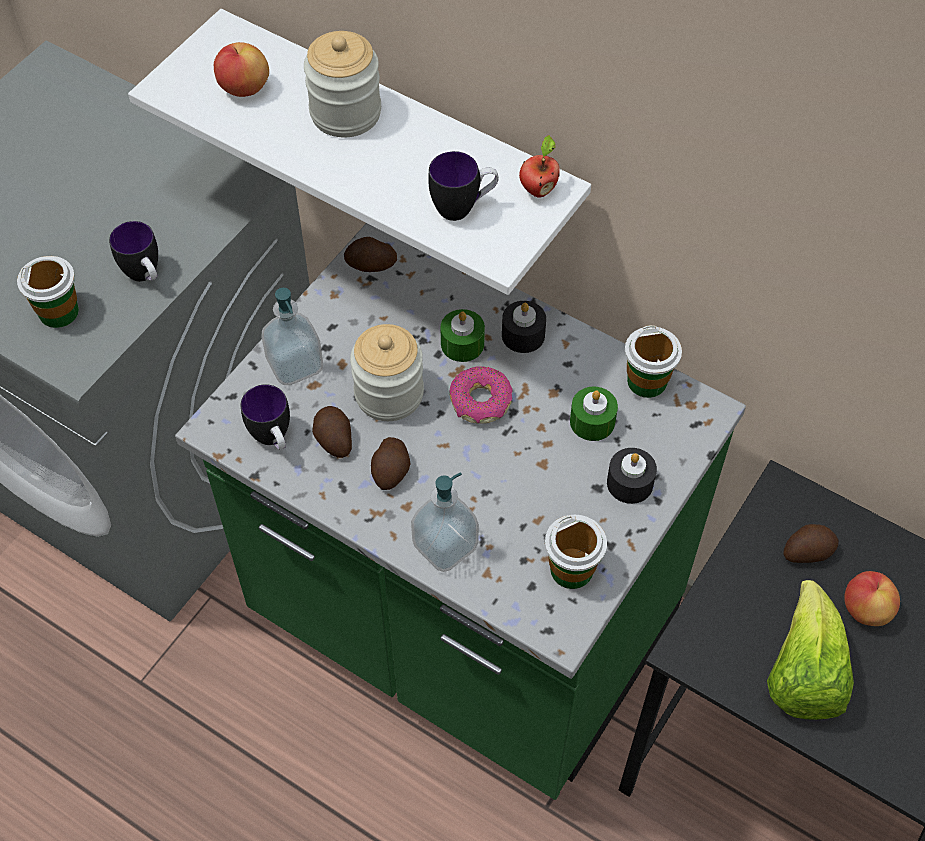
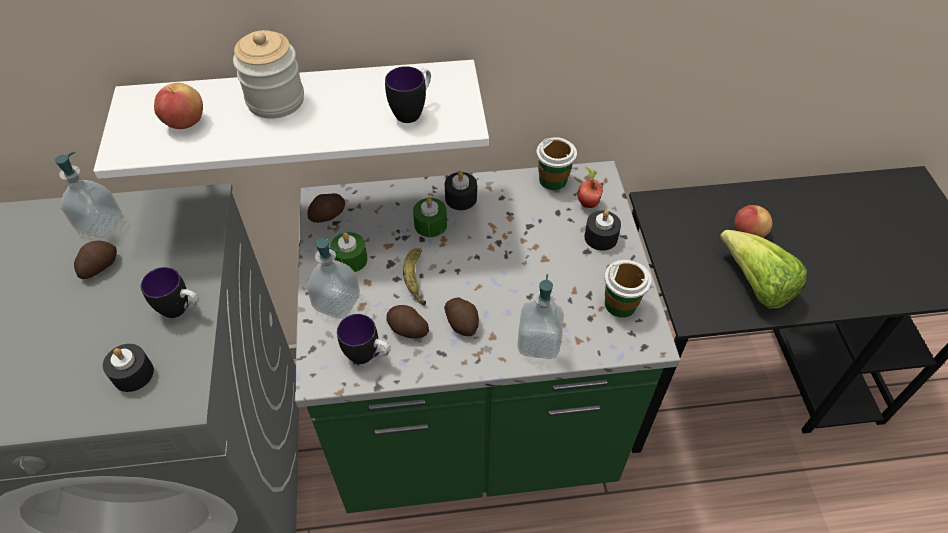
camera: 40 degrees left, 5 degrees down
cup [17,256,79,328] -> black candle [103,344,154,392]
jar [350,324,424,421] -> banana [403,248,426,306]
donut [449,366,513,424] -> none
apple [519,135,560,198] -> apple moved to [578,167,603,208]
green candle [570,387,618,441] -> green candle moved to [330,232,368,272]
potato [783,524,839,563] -> potato moved to [74,241,117,279]
none -> soap dispenser [55,152,122,237]

